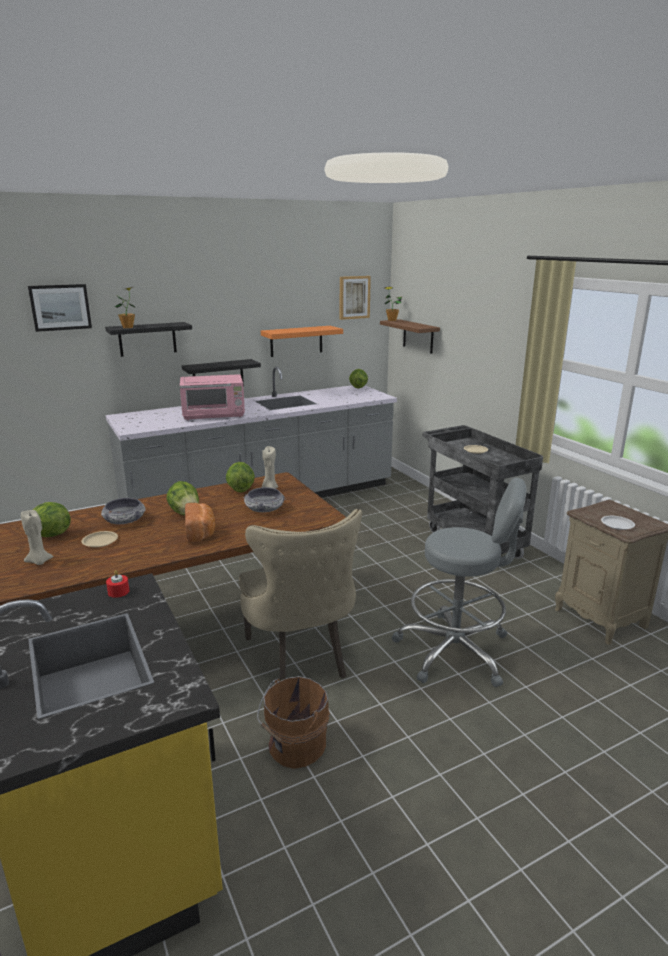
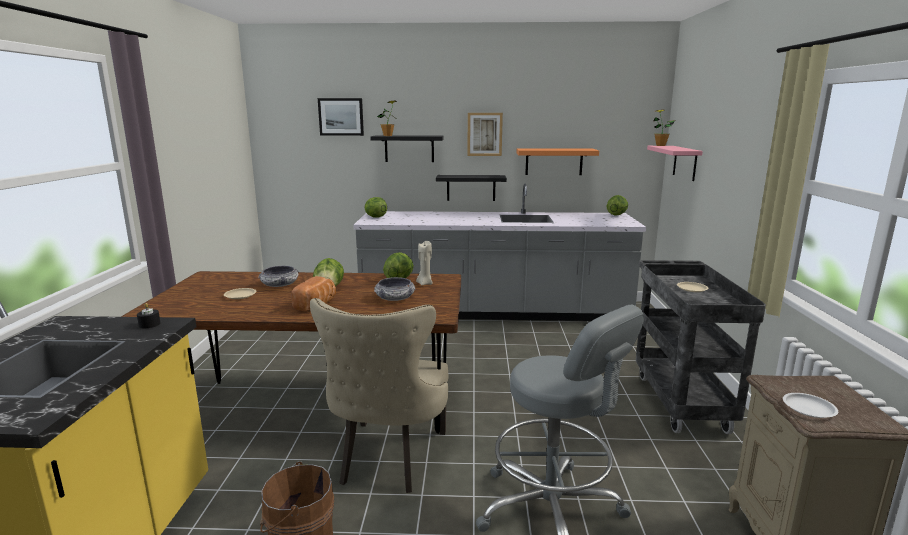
camera: 30 degrees right, 5 degrees down
beige candle [21,510,54,565] -> none
lettuce [33,502,71,537] -> lettuce moved to [365,197,387,217]
red candle [106,570,129,598] -> black candle [137,303,160,328]
pink microwave [180,374,245,420] -> none
picture [340,276,371,320] -> picture moved to [467,113,503,156]
brown shelf [380,319,440,354] -> pink shelf [647,146,703,181]

